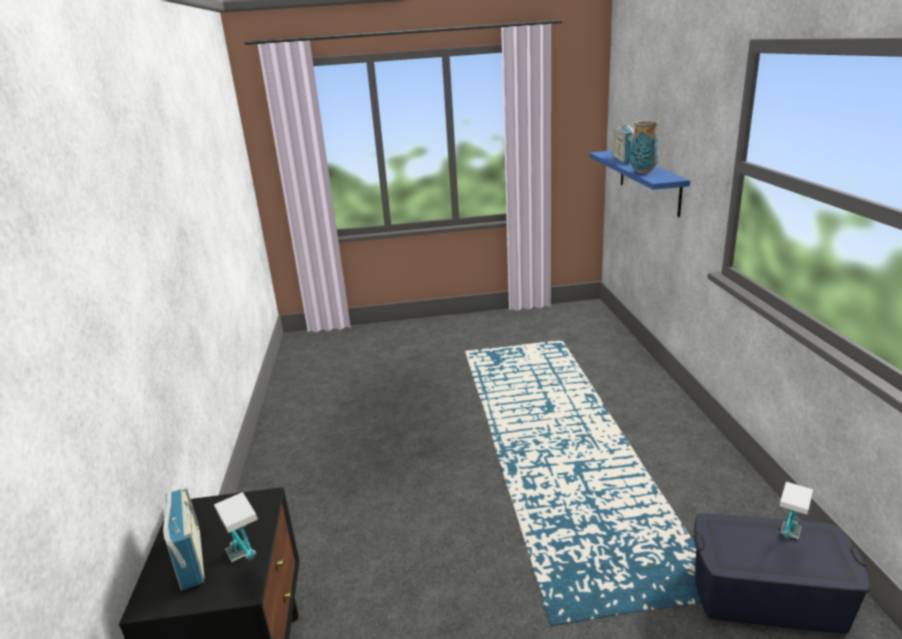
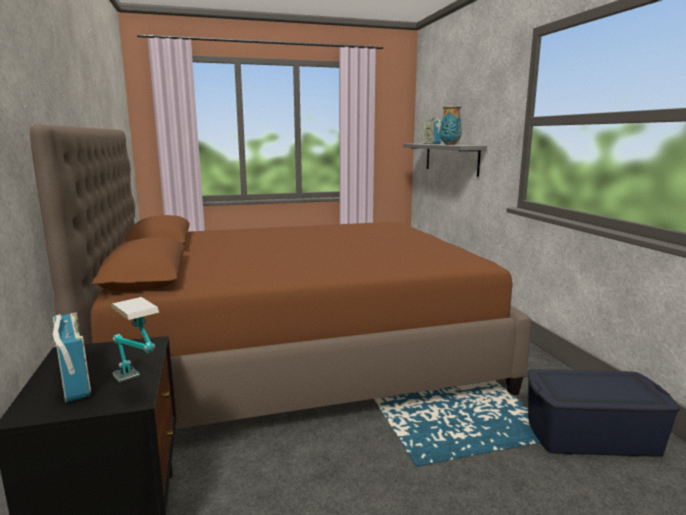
camera: 10 degrees left, 10 degrees down
blue shelf [589,150,690,217] -> grey shelf [403,144,487,177]
table lamp [779,482,813,540] -> none
none -> brown bed [30,124,531,429]

